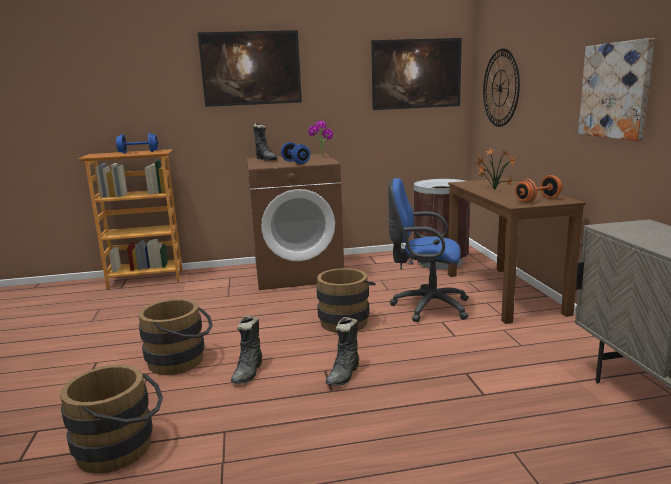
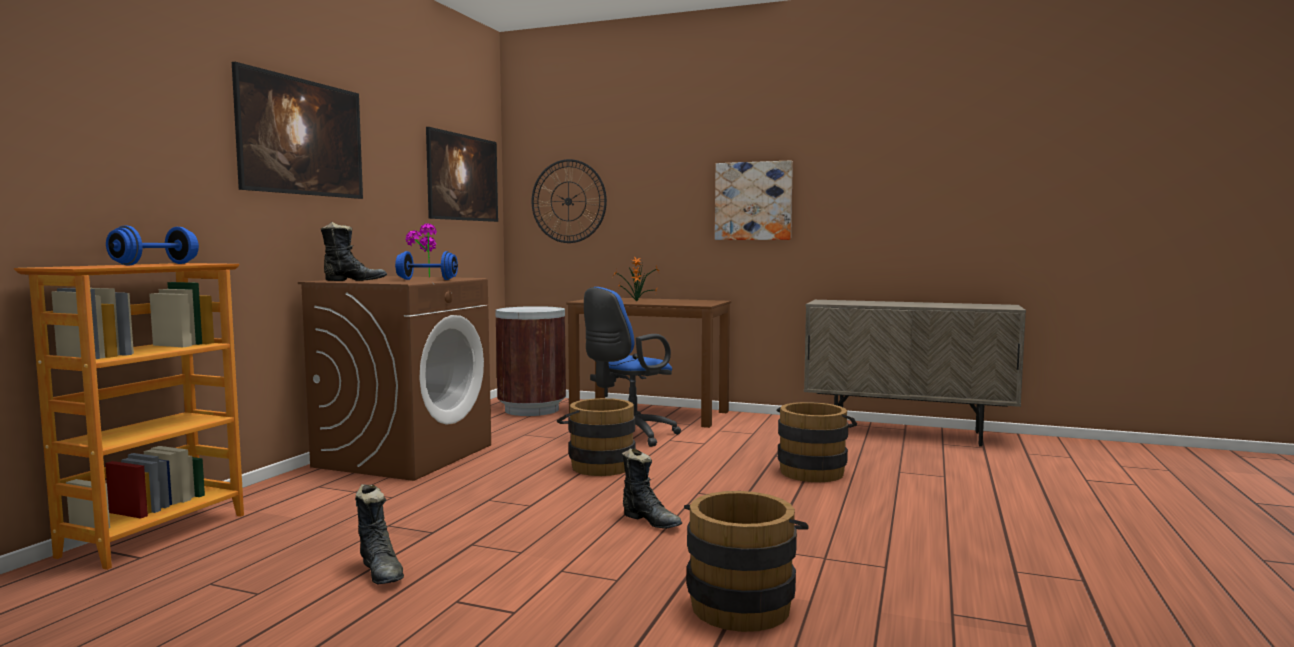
camera: 60 degrees left, 10 degrees down
brown bucket [138,299,213,375] -> brown bucket moved to [777,402,857,482]
black boot [326,317,359,386] -> black boot moved to [355,484,404,584]
orange dumbbell [515,175,562,203] -> none

